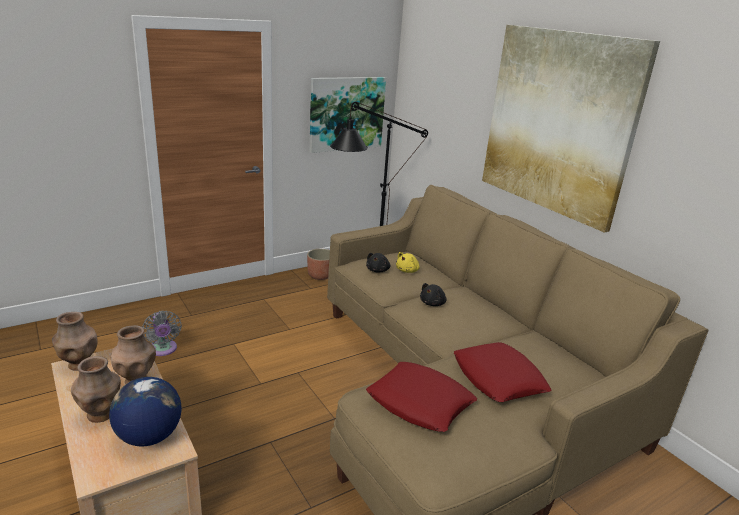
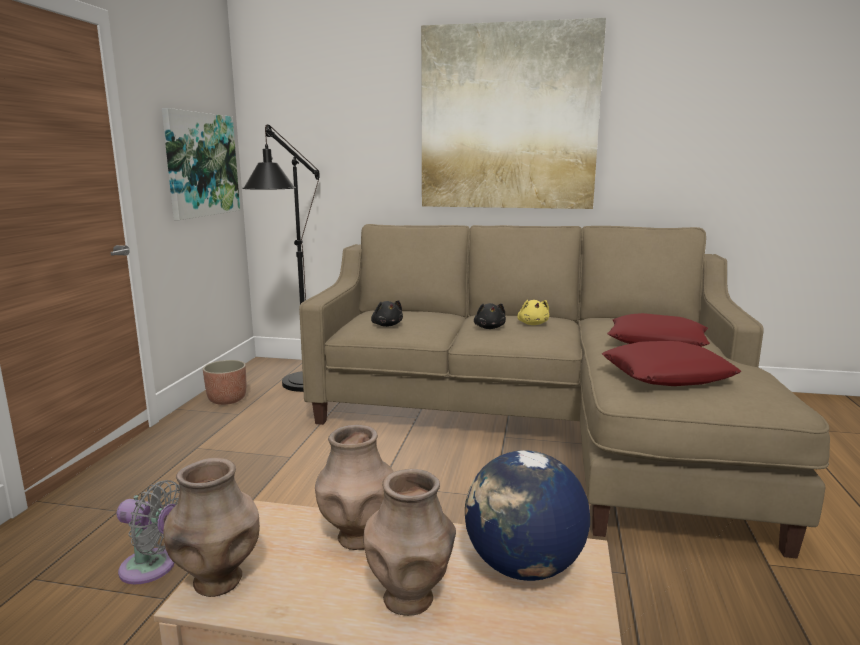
camera: 45 degrees left, 10 degrees down
yellow plush toy [396,252,420,273] -> yellow plush toy moved to [517,300,549,325]

